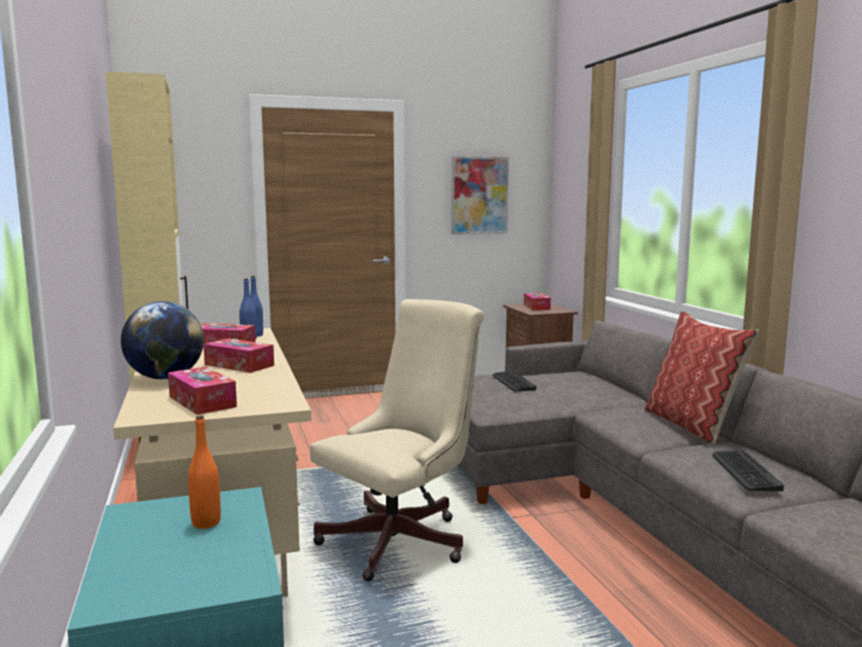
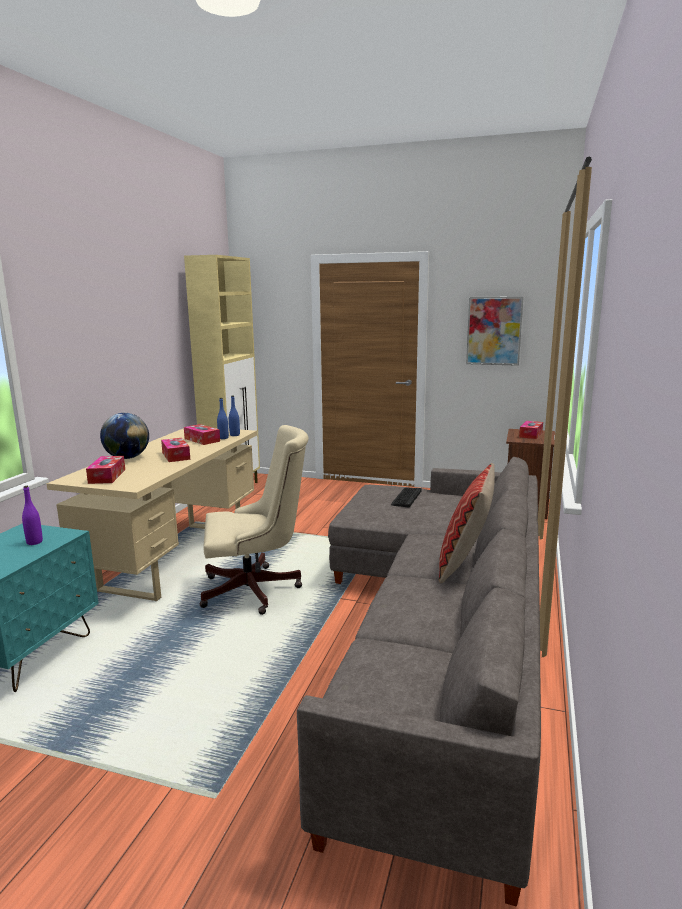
camera: 35 degrees right, 5 degrees up
orange bottle [188,415,221,529] -> purple bottle [22,486,43,545]
keyboard [712,450,784,491] -> none

